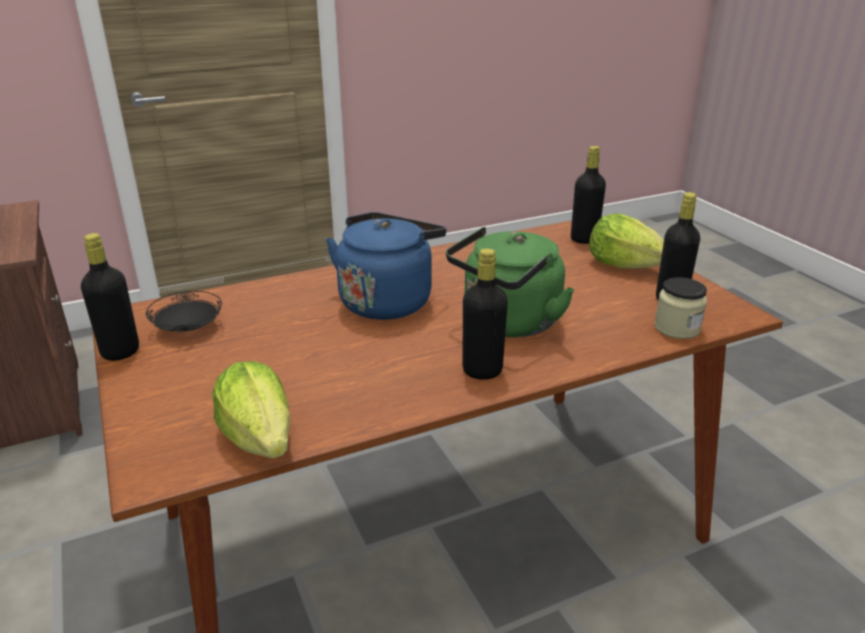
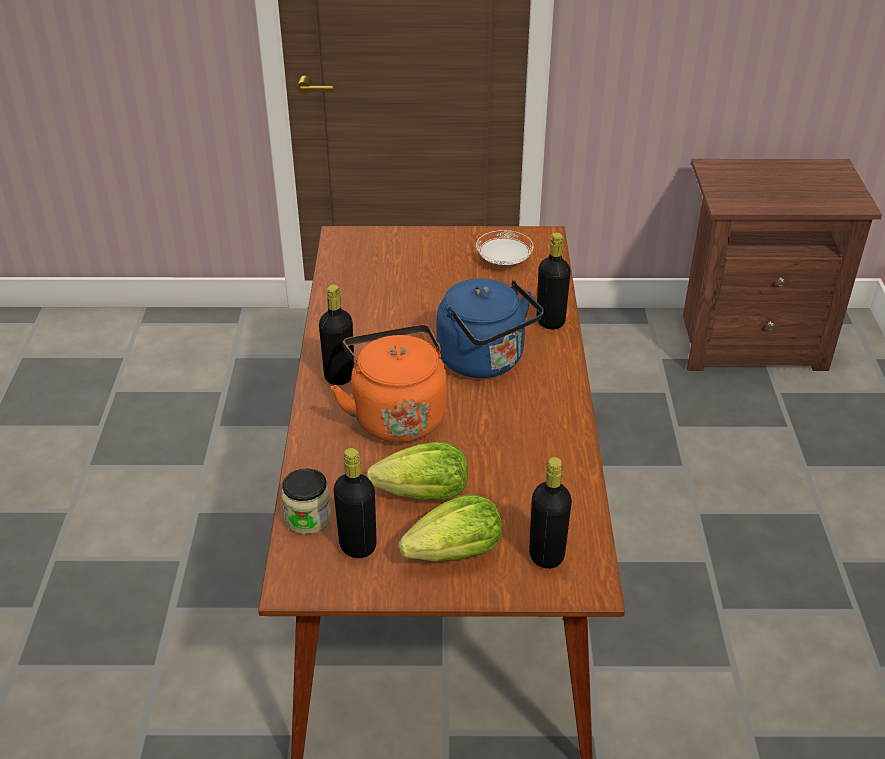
camera: 115 degrees right, 10 degrees up
black bottle [81,233,139,361] -> black bottle moved to [536,232,571,329]
black plate [146,291,222,332] -> white plate [476,230,533,265]
lettuce [212,361,290,458] -> lettuce moved to [366,442,468,500]
green kettle [446,227,575,337] -> orange kettle [331,325,447,442]

